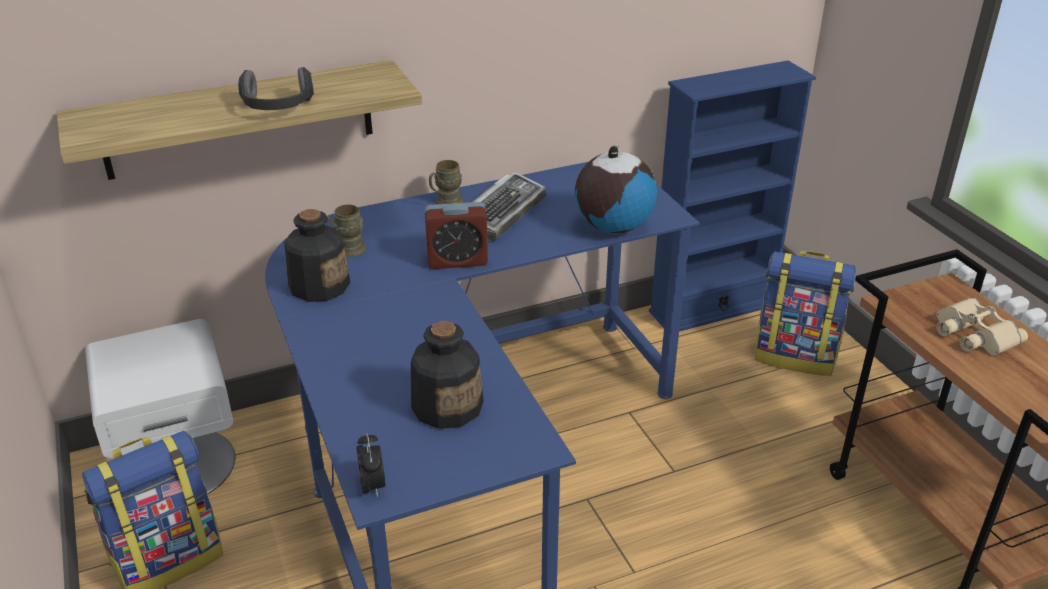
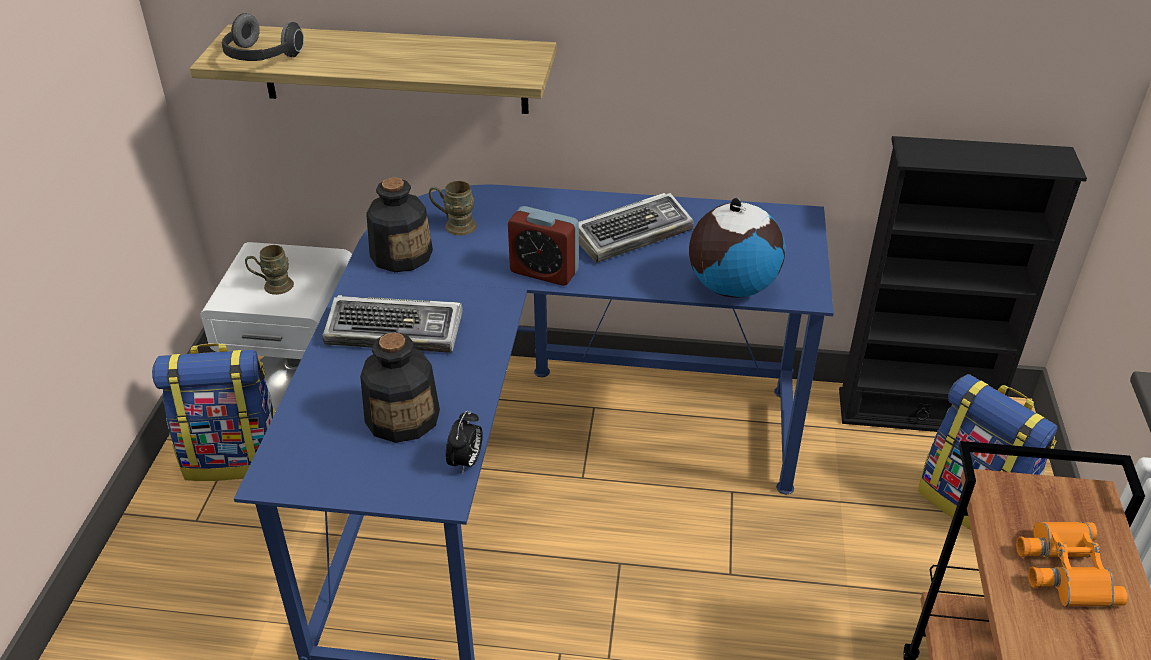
camera: 30 degrees right, 5 degrees up
headphones [238,67,314,110] -> headphones moved to [222,13,304,61]
alarm clock [356,433,386,498] -> alarm clock moved to [446,411,483,473]
brown mug [429,160,463,204] -> brown mug moved to [245,245,294,295]
blue bookcase [649,61,816,332] -> black bookcase [839,136,1087,432]
beige binoculars [936,298,1028,356] -> orange binoculars [1016,522,1128,606]
none -> keyboard [323,295,463,353]

